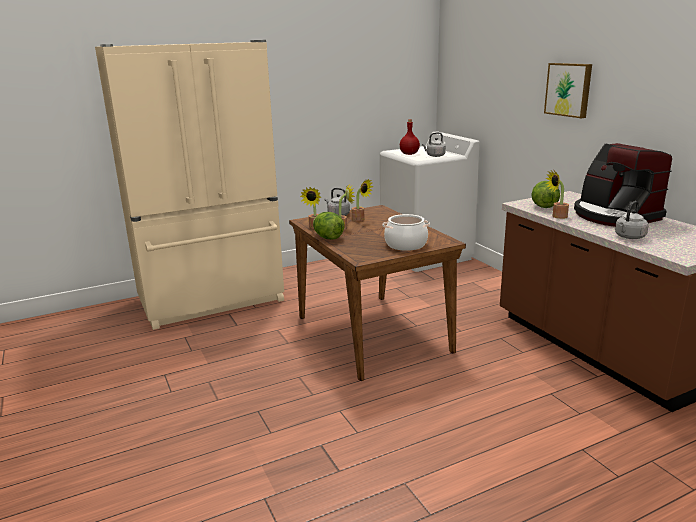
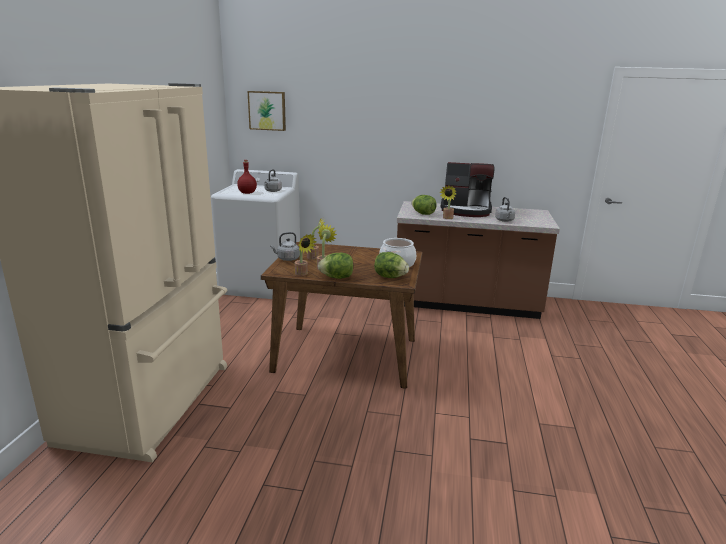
camera: 55 degrees left, 0 degrees up
picture [544,63,592,118] -> picture moved to [248,91,286,131]
none -> lettuce [374,252,409,278]

